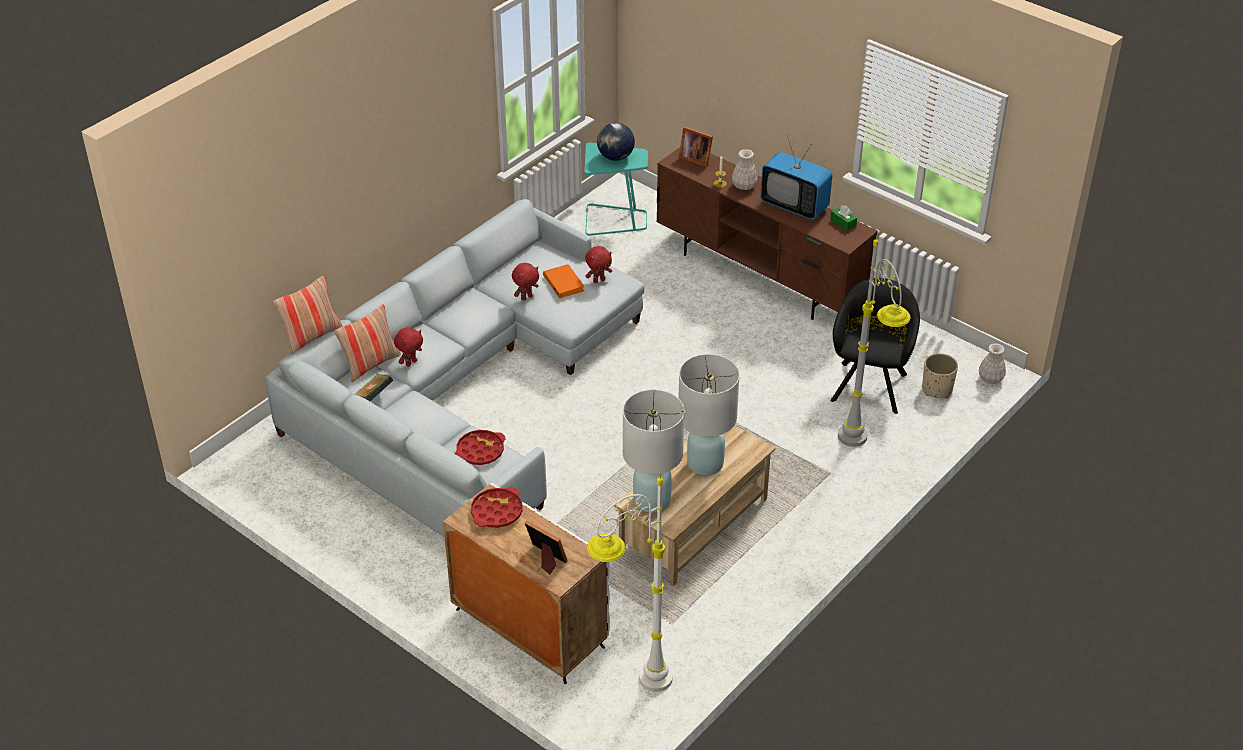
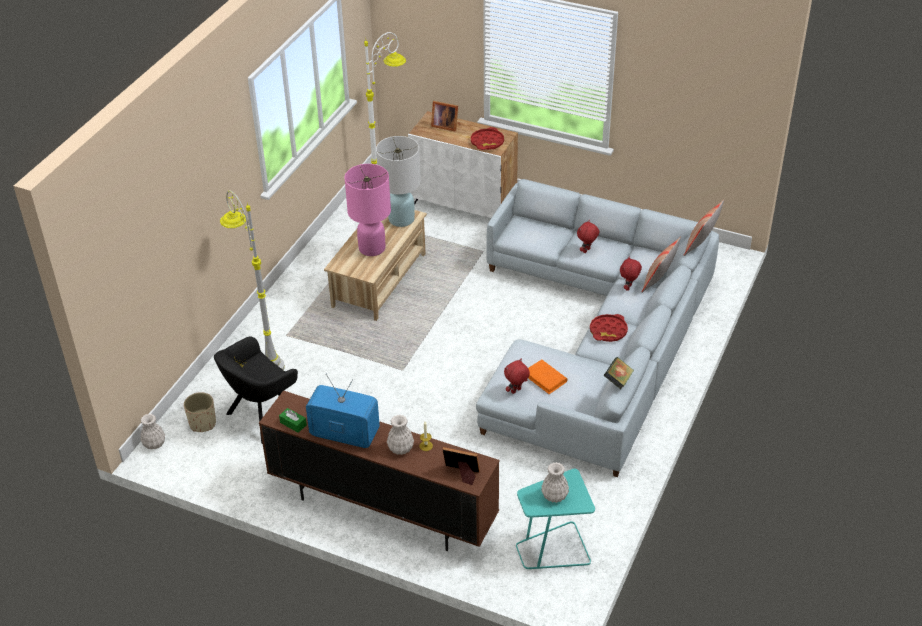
camera: 165 degrees right, 0 degrees up
book [354,374,393,401] -> book moved to [604,357,634,389]
red tray [455,430,505,465] -> red tray moved to [590,314,628,342]
red plush toy [512,263,539,301] -> red plush toy moved to [577,220,599,253]
globe [597,123,635,161] -> white vase [541,462,569,503]
white table lamp [678,354,740,476] -> pink table lamp [344,164,391,256]
black armchair [831,278,920,414] -> black armchair turned 45 degrees clockwise [214,337,298,443]

